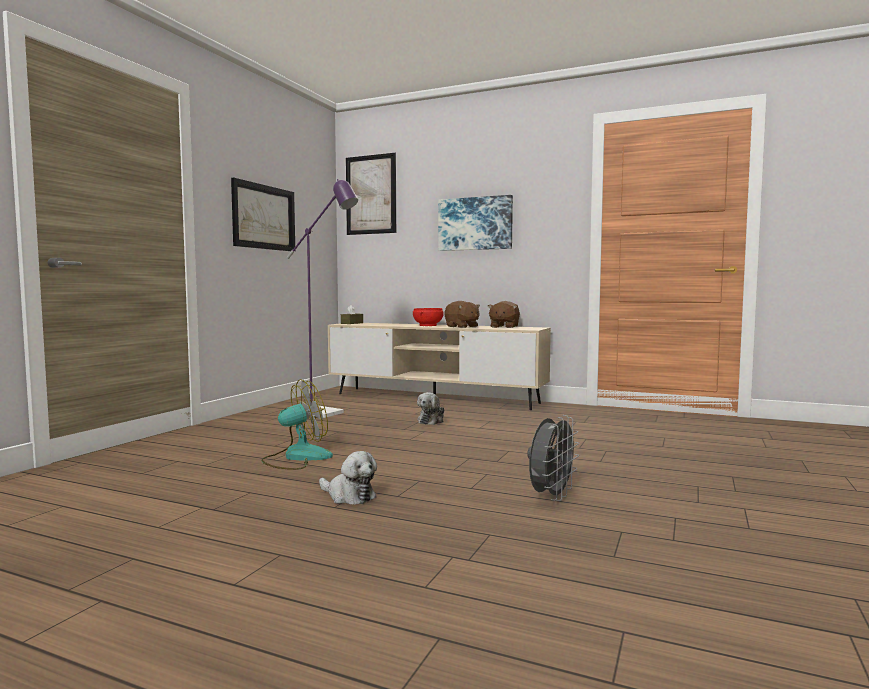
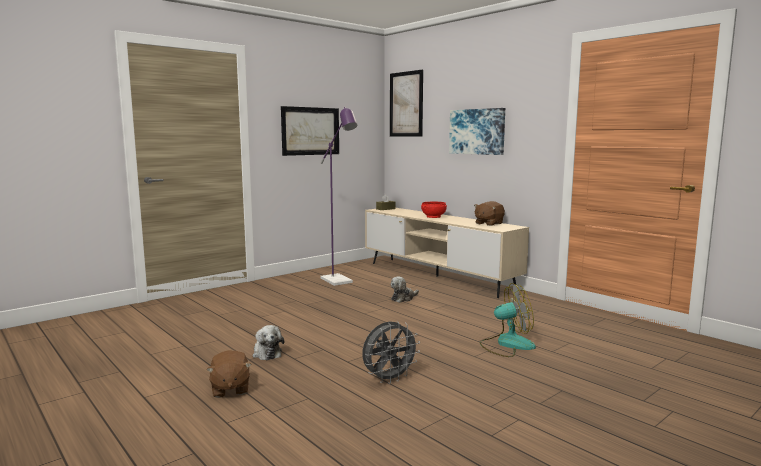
camera: 25 degrees right, 5 degrees up
fan [261,379,333,470] -> fan moved to [479,283,536,357]
brown plush toy [444,301,480,328] -> brown plush toy moved to [206,350,252,398]

